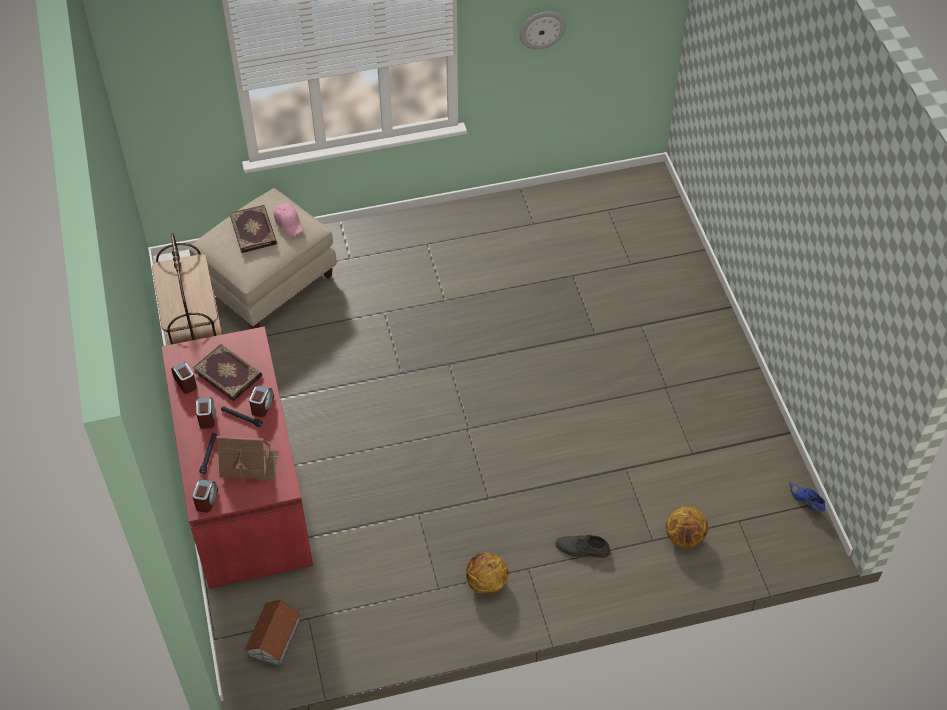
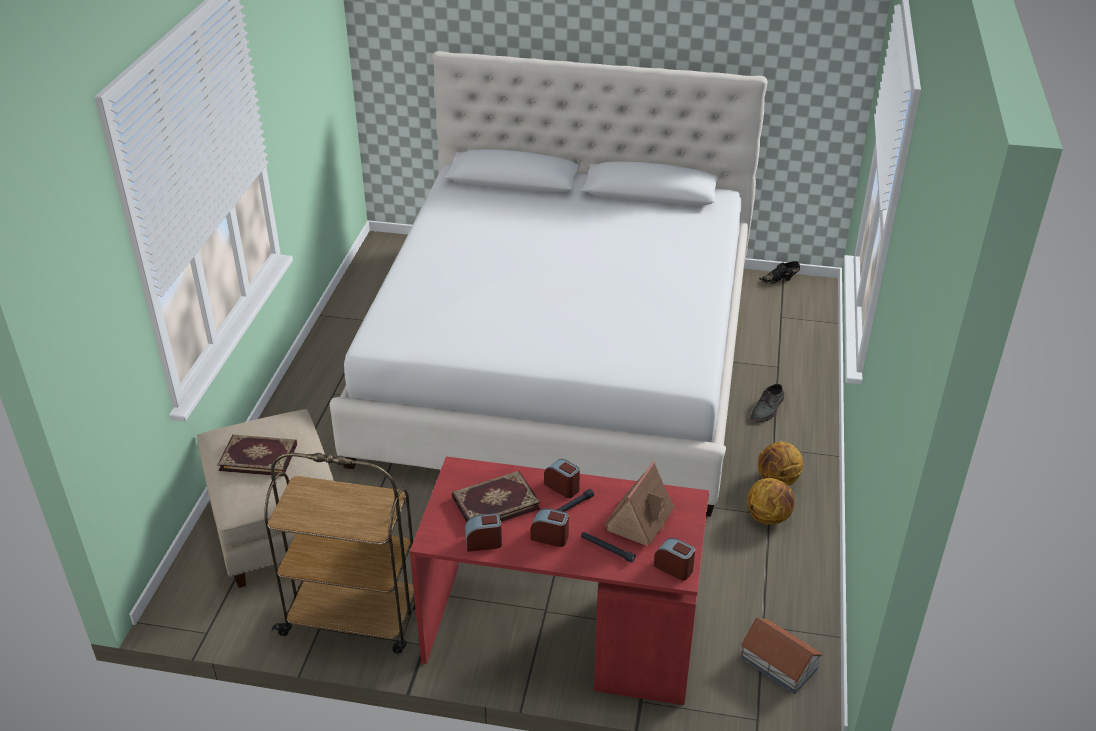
camera: 65 degrees left, 15 degrees down
pink cap [274,203,304,237] -> none
wall clock [520,11,566,50] -> none
basketball [666,506,709,548] -> basketball moved to [747,478,795,525]
blue shoe [789,482,825,512] -> black shoe [759,261,800,284]
none -> white bed [330,51,768,517]

